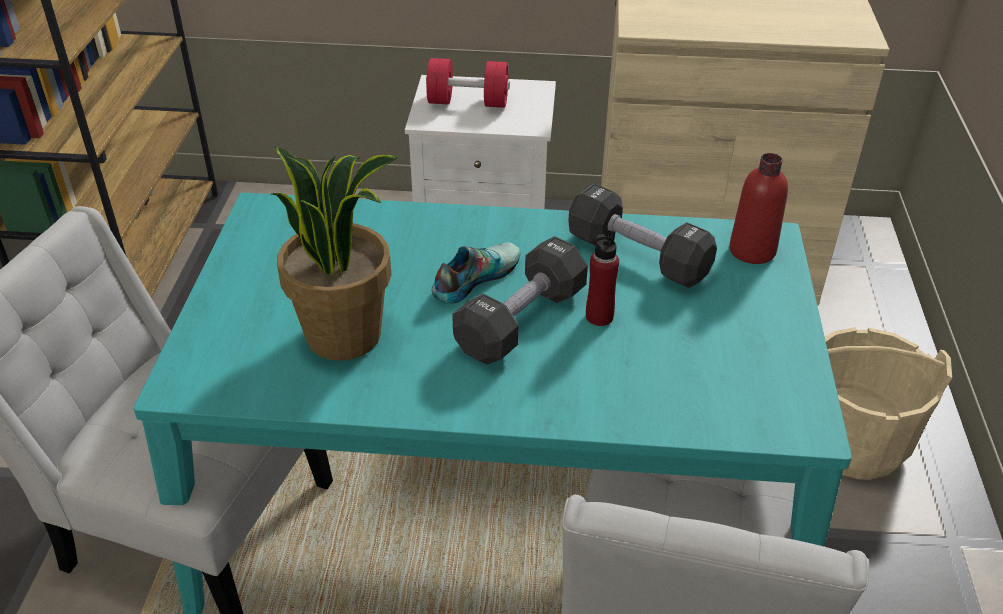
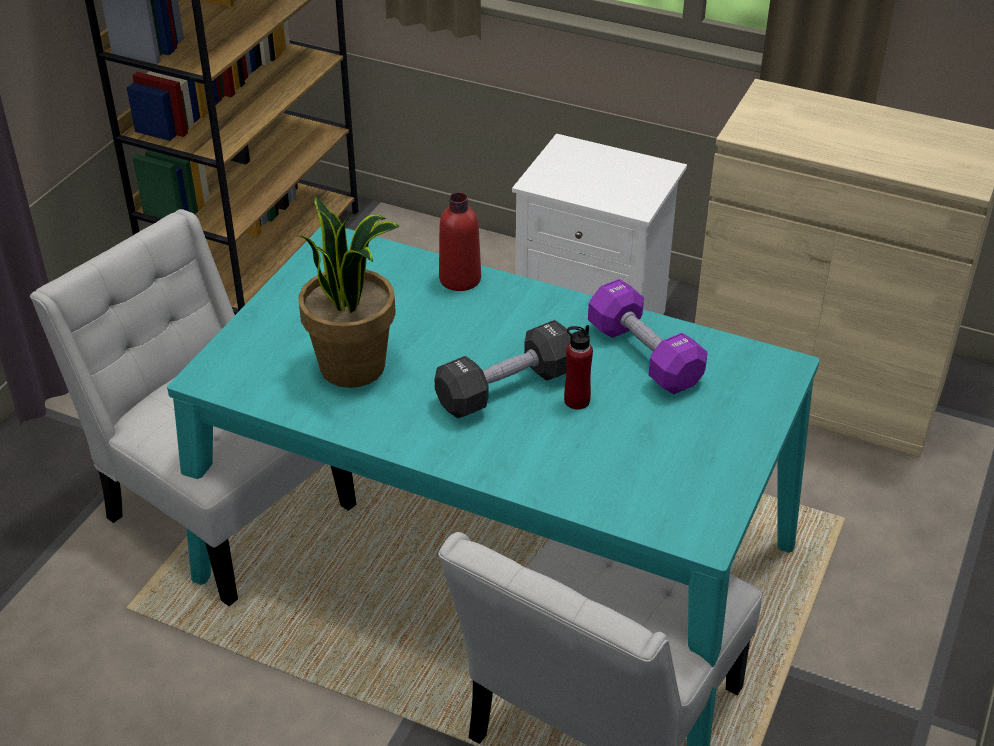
camera: 20 degrees right, 0 degrees up
red dumbbell [426,58,510,108] -> none
shoe [431,242,520,304] -> none
black dumbbell [568,183,717,288] -> purple dumbbell [588,279,708,394]
red bottle [729,153,788,264] -> red bottle moved to [439,192,481,291]
beige bucket [825,327,952,480] -> none

